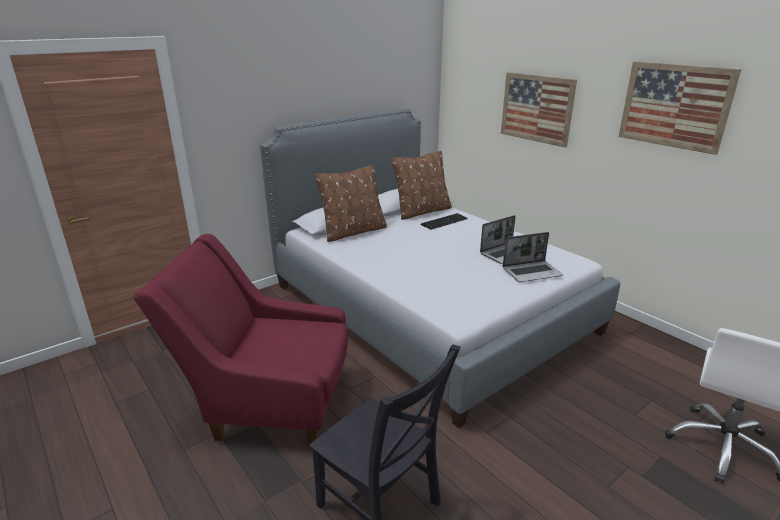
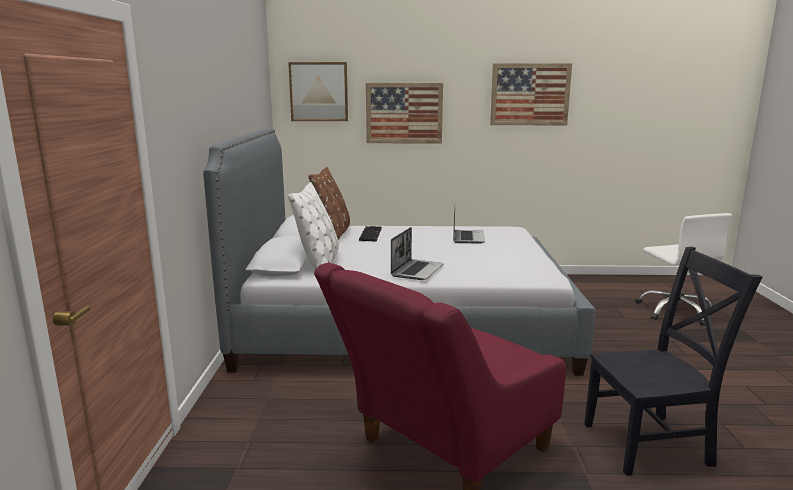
camera: 50 degrees left, 10 degrees down
brown pillow [314,165,387,242] -> white pillow [288,182,339,270]
laptop [503,232,563,282] -> laptop moved to [391,227,444,280]
none -> picture [288,62,348,121]

